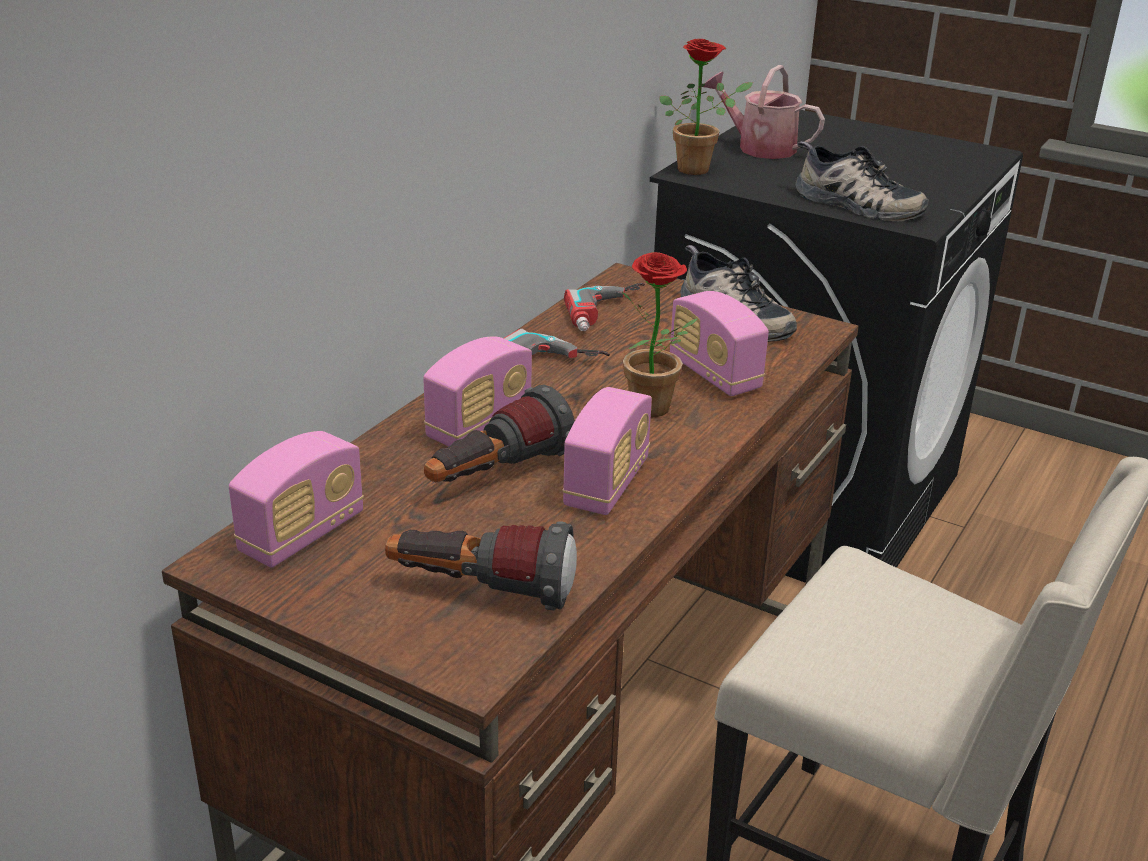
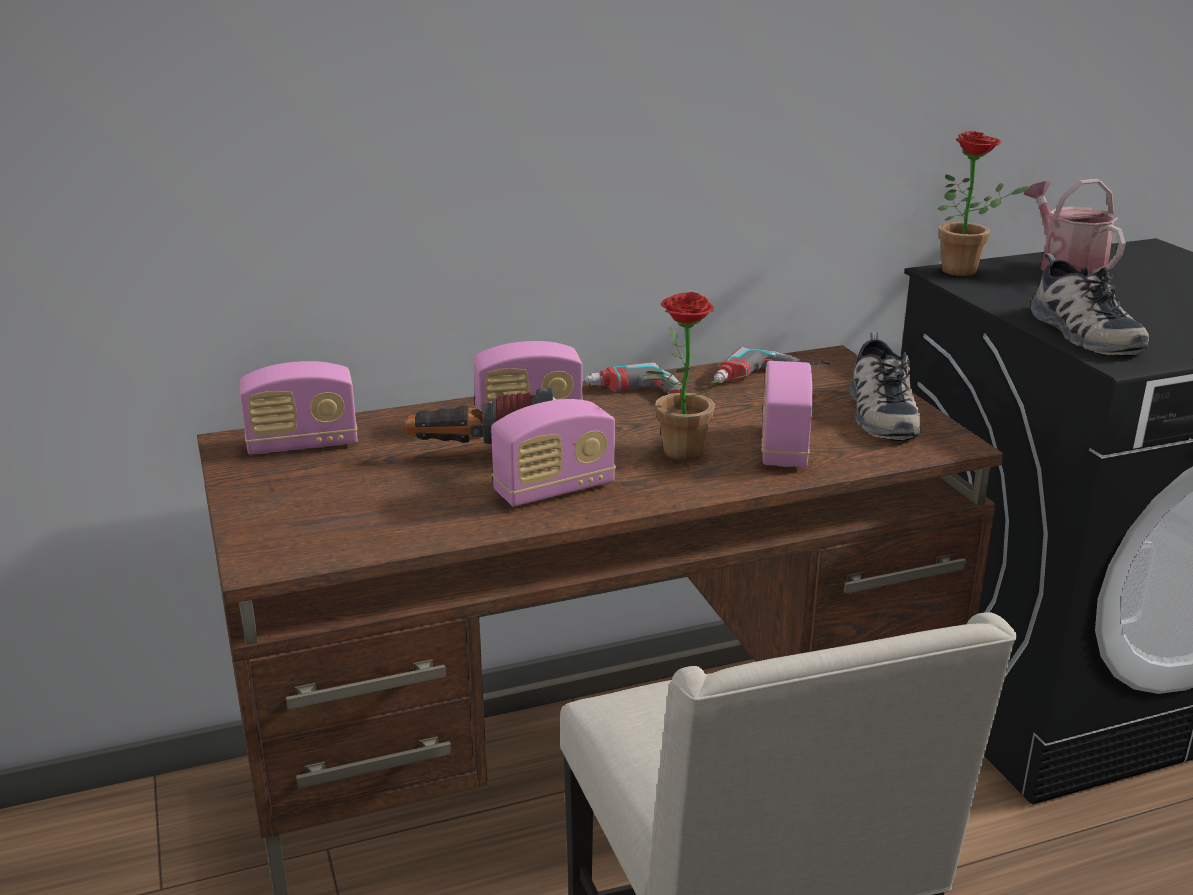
camera: 40 degrees right, 5 degrees down
flashlight [385,521,577,610] -> none

